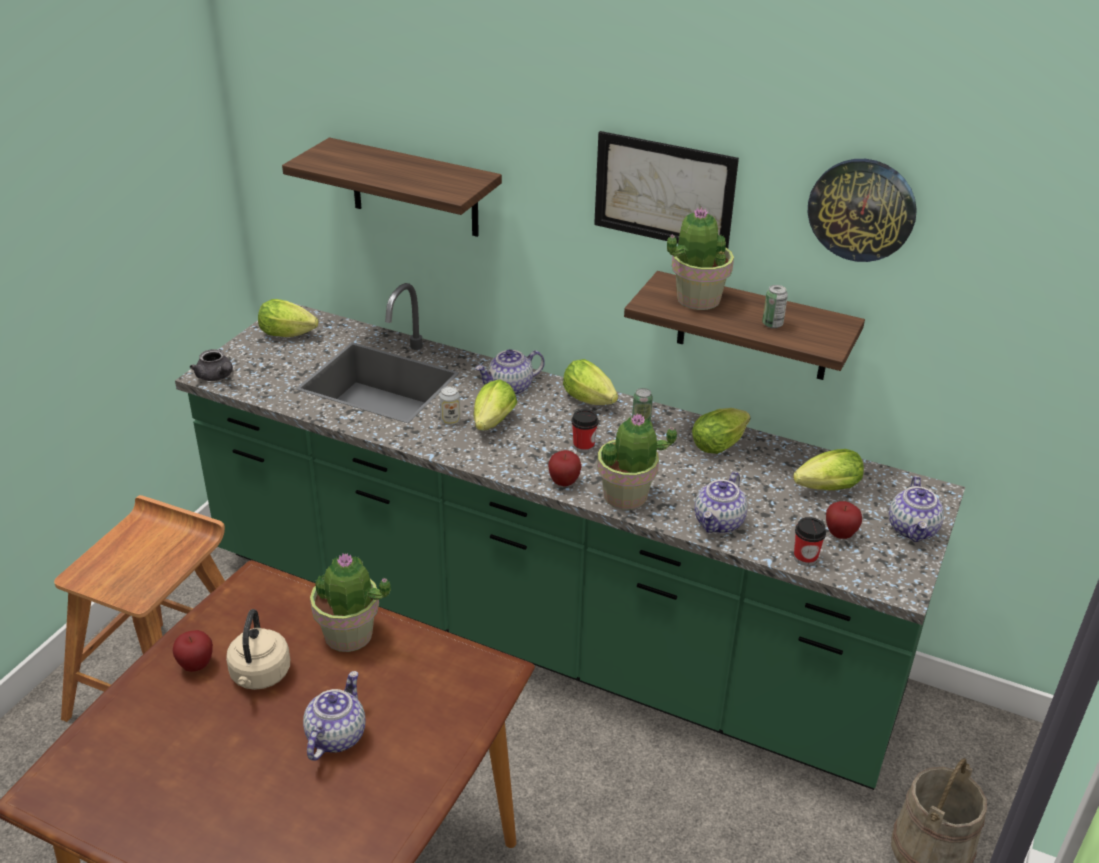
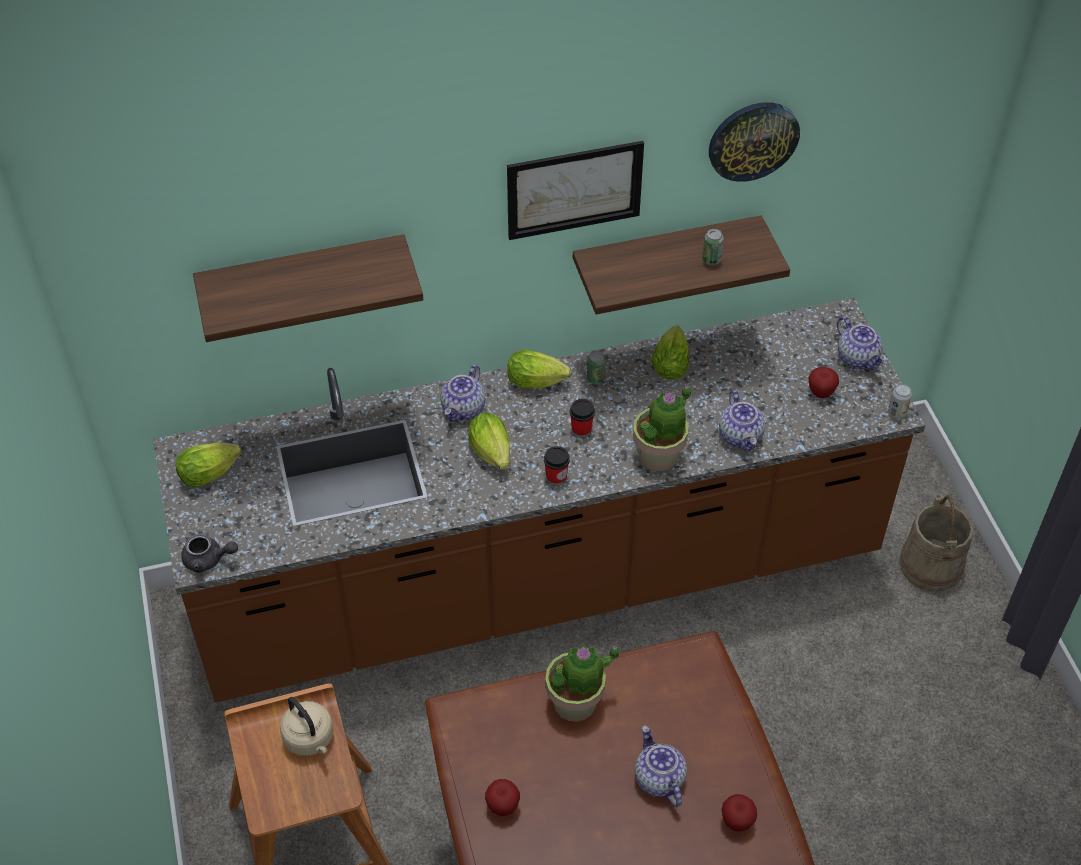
camera: 40 degrees left, 15 degrees up
green counter [175,283,965,790] -> brown counter [153,298,925,702]
beige kettle [226,609,290,690] -> beige kettle moved to [280,697,333,756]
can [439,386,460,425] -> can moved to [888,384,912,419]
apple [548,450,582,486] -> apple moved to [722,794,757,832]
potted plant [667,207,734,310] -> none
lettuce [793,449,864,490] -> none
cup [794,517,826,566] -> cup moved to [544,446,570,486]

